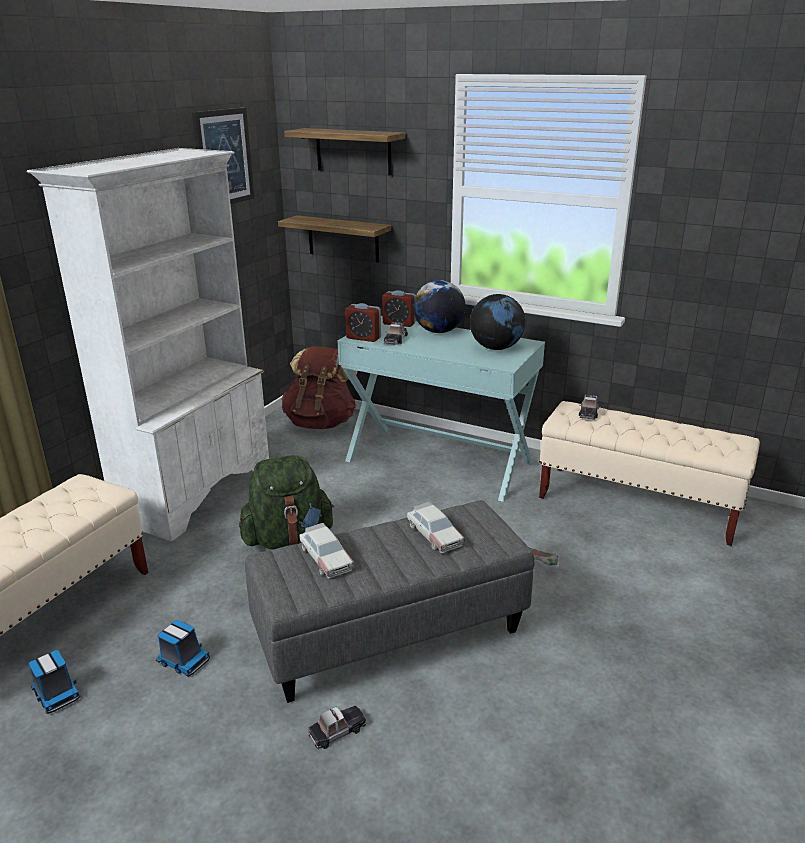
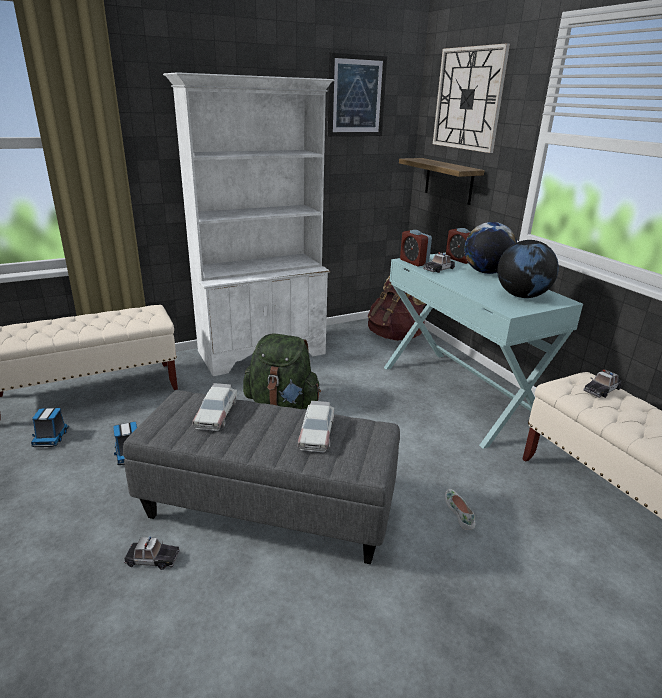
camera: 35 degrees right, 0 degrees up
shelf [284,128,405,175] -> wall clock [433,43,510,153]

